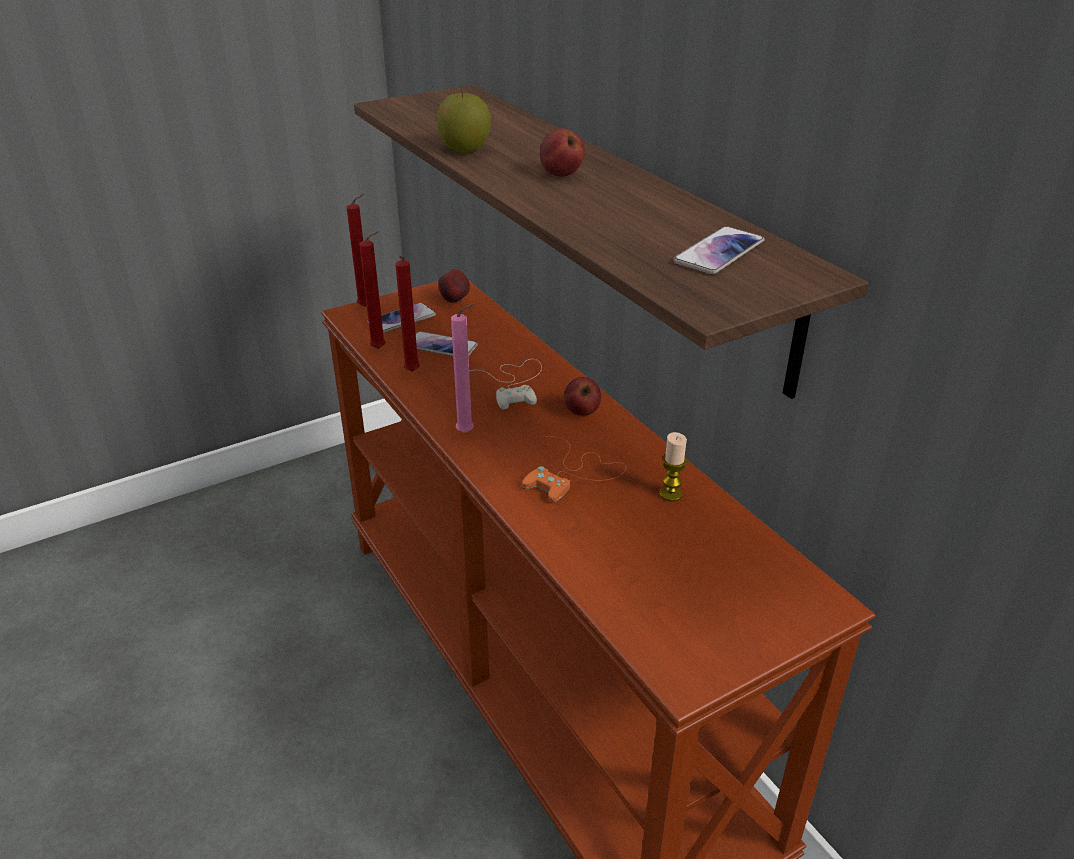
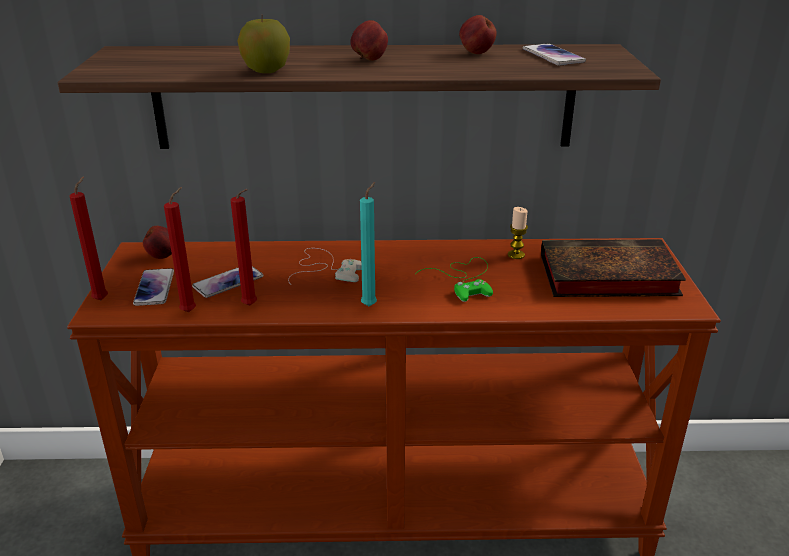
camera: 60 degrees left, 5 degrees down
pink candle [451,304,475,433] -> turquoise candle [360,182,377,306]
orange game controller [522,436,627,502] -> green game controller [415,257,493,302]
apple [564,377,601,416] -> apple moved to [459,15,497,54]
none -> book [541,239,686,297]

